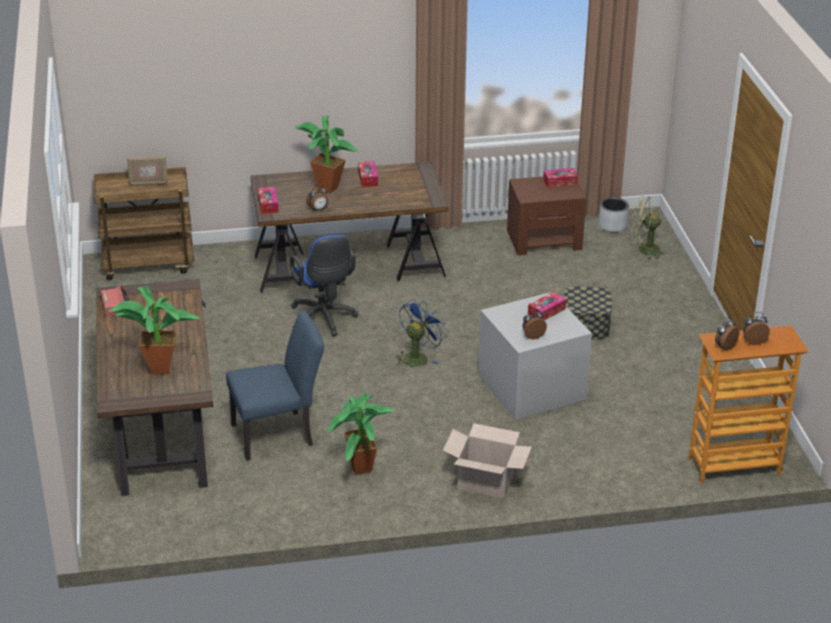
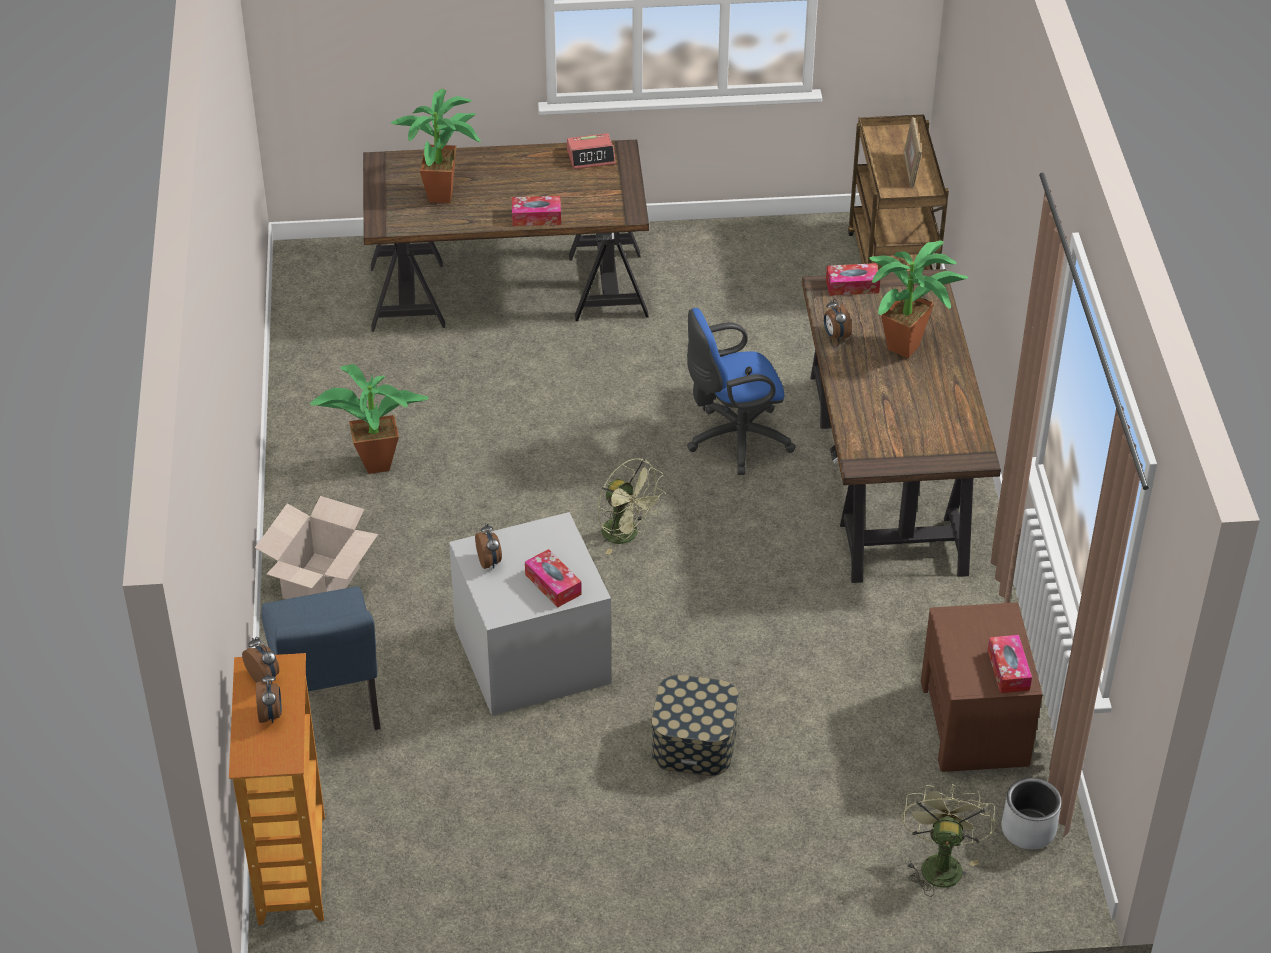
camera: 95 degrees right, 10 degrees up
blue chair [226,311,324,461] -> blue chair moved to [261,586,381,730]
tissue box [358,161,378,187] -> tissue box moved to [512,196,561,226]
blue fan [397,299,447,367] -> green fan [597,458,666,555]

